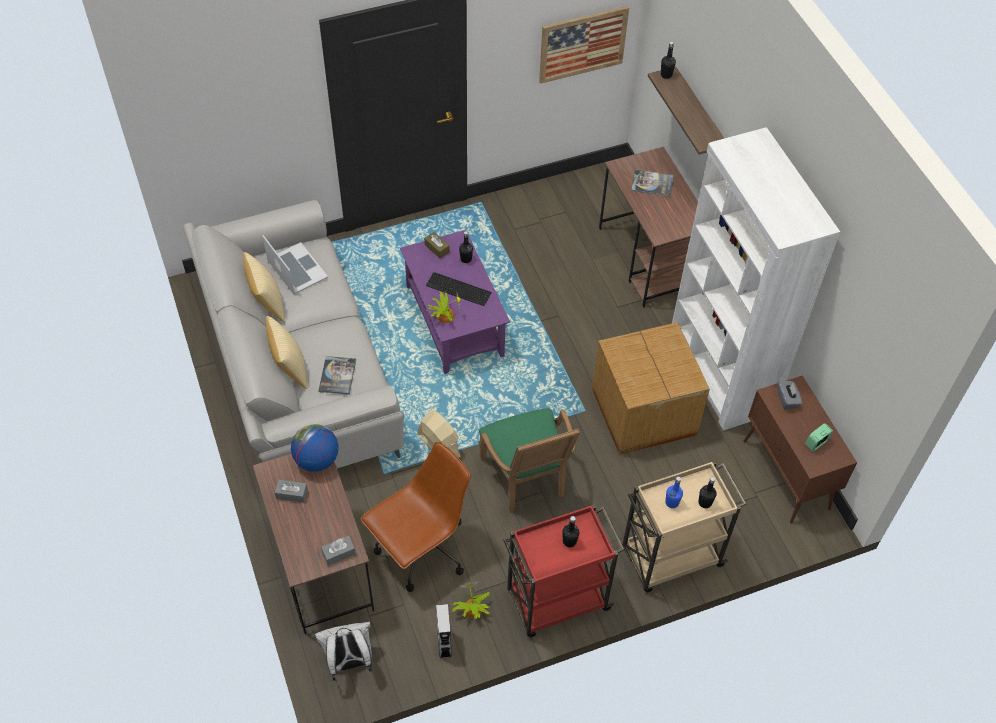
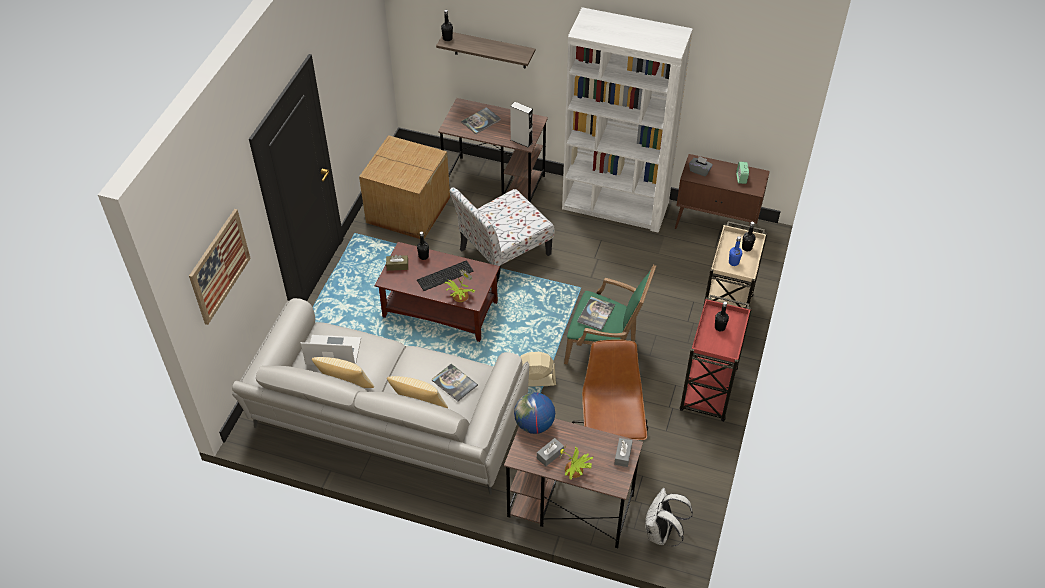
camera: 50 degrees left, 5 degrees down
purple coffee table [400,230,510,374] -> brown coffee table [374,242,500,342]
grey speaker [436,604,452,658] -> grey speaker moved to [510,102,533,148]
potted plant [452,581,490,619] -> potted plant moved to [559,446,593,480]
picture [539,6,629,84] -> picture moved to [189,209,251,325]
cardboard box [592,322,710,455] -> cardboard box moved to [359,135,450,239]
none -> chair [449,187,555,283]
none -> book [577,296,615,331]

